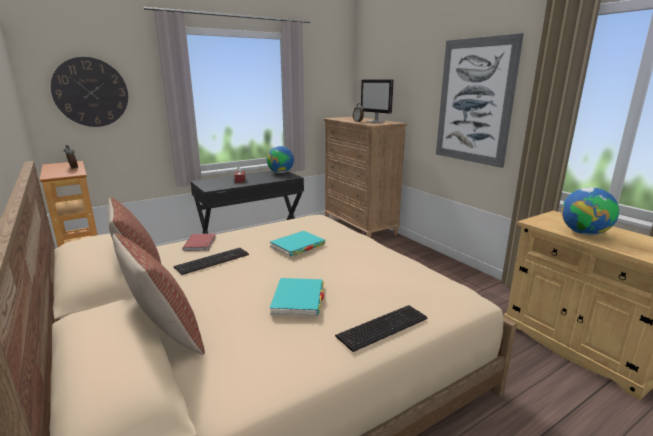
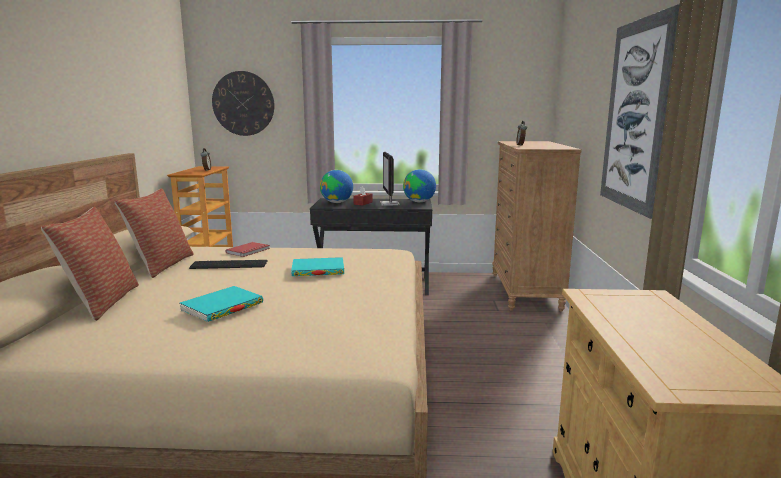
camera: 35 degrees right, 5 degrees down
keyboard [335,305,428,352] -> none
monitor [361,79,394,123] -> monitor moved to [380,152,400,206]
globe [562,187,619,235] -> globe moved to [320,170,353,203]

